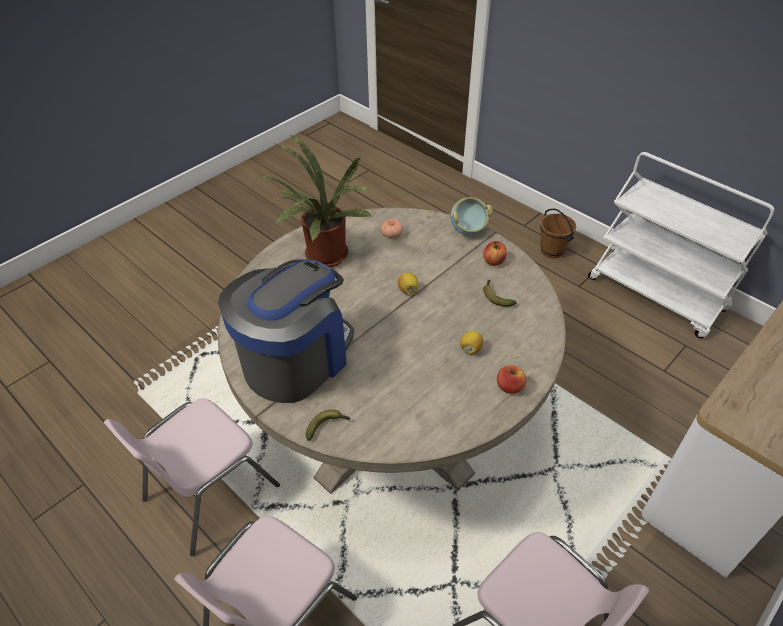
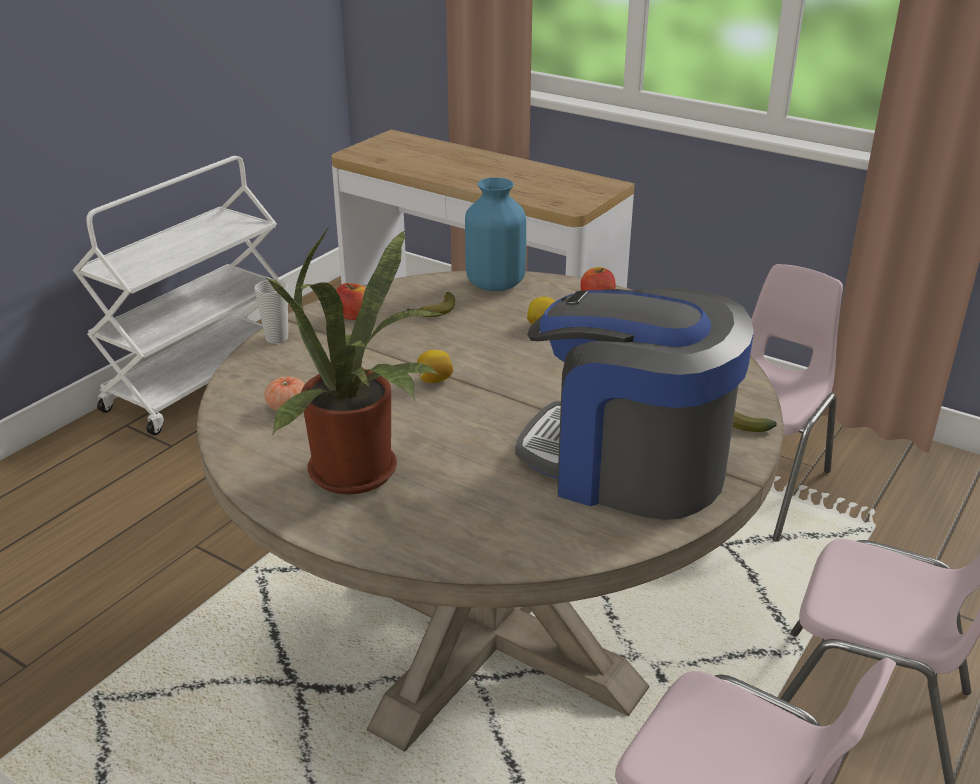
camera: 100 degrees left, 15 degrees down
bowl [451,197,493,236] -> cup [254,279,288,344]
brown bucket [540,209,576,258] -> none
none -> blue vase [465,177,526,291]

